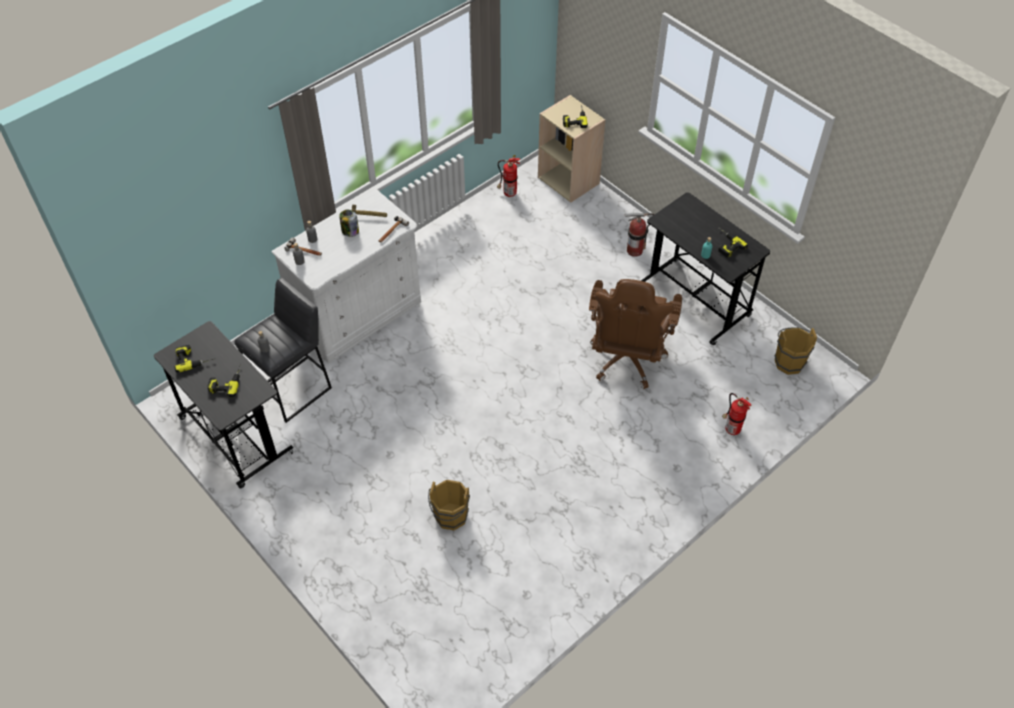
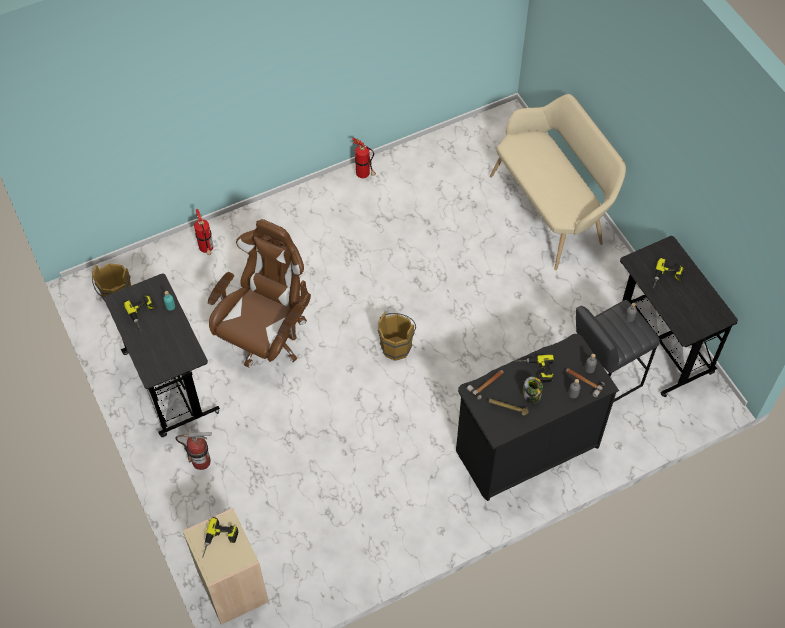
camera: 165 degrees left, 5 degrees up
power drill [174,344,215,373] -> power drill moved to [514,355,555,383]
white dresser [271,189,421,363] -> black dresser [456,334,619,501]
brown bucket [428,480,470,530] -> brown bucket moved to [378,313,416,361]
fire extinguisher [497,155,520,197] -> fire extinguisher moved to [352,138,376,178]
none -> beige bench [490,94,626,270]

